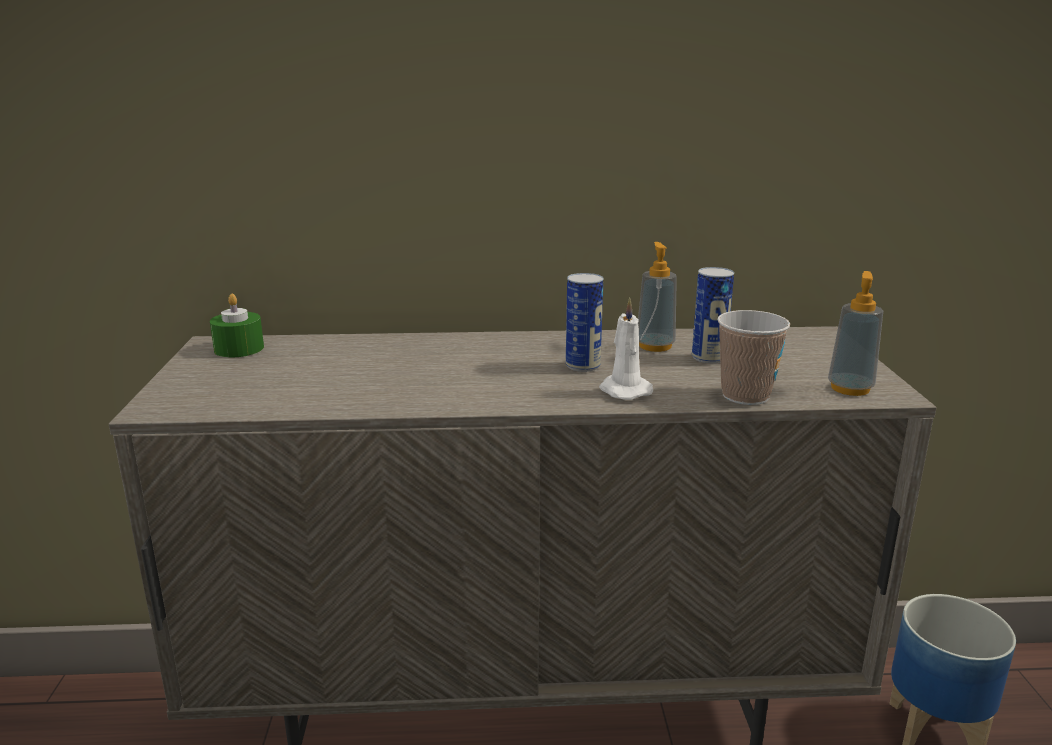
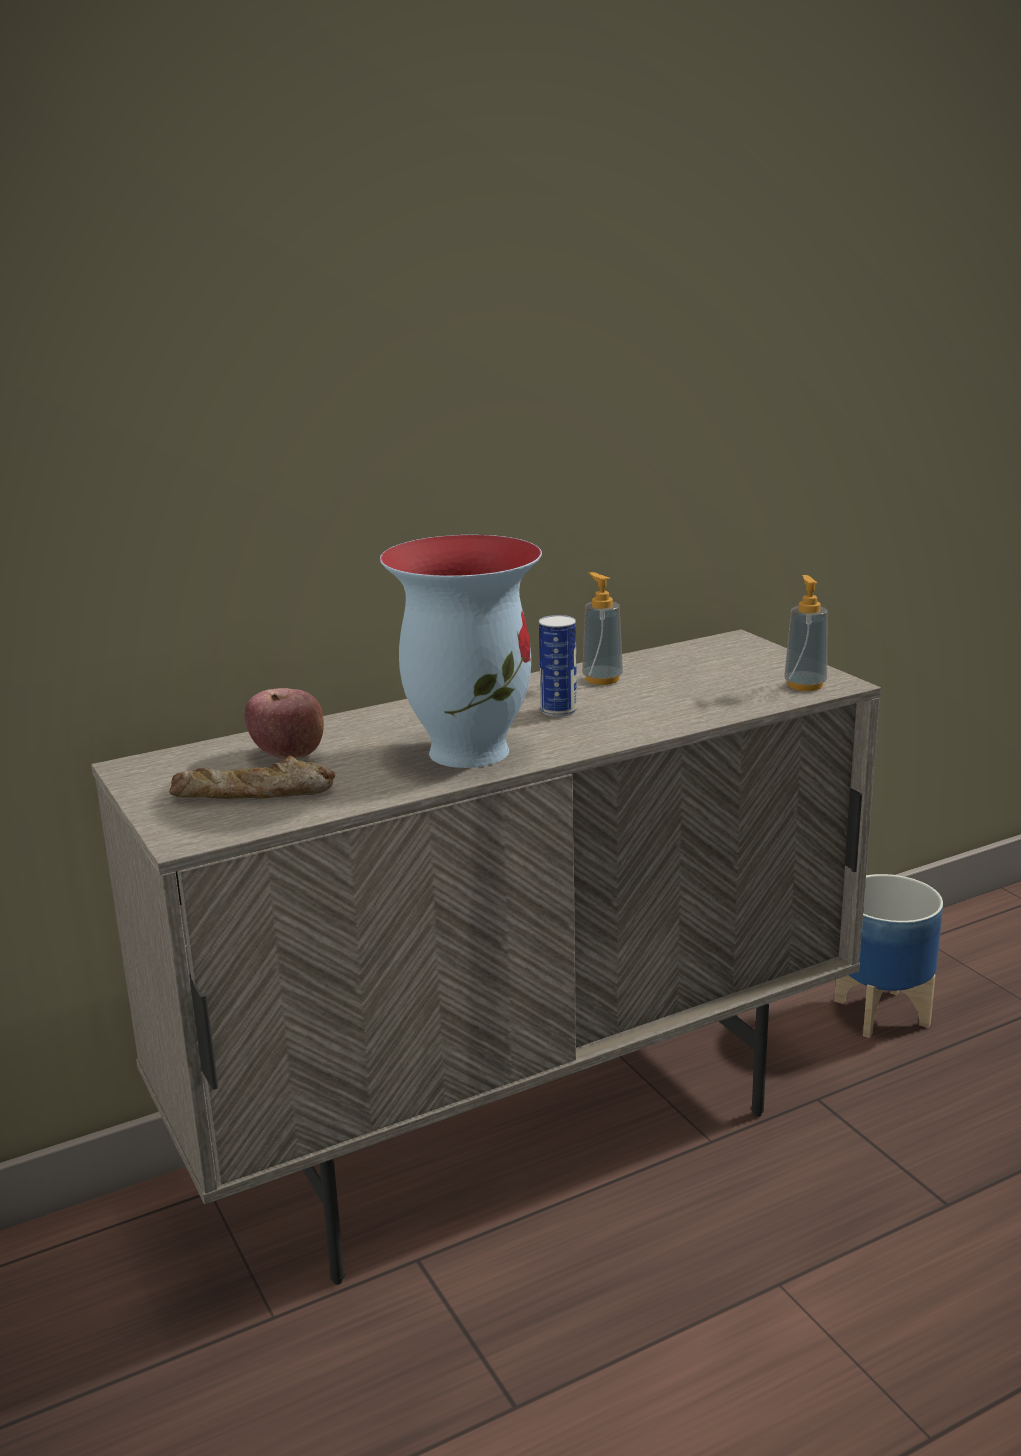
camera: 25 degrees left, 0 degrees up
green candle [210,293,264,357] -> none
white candle [599,297,653,400] -> none
can [692,267,734,363] -> none
cup [717,310,790,405] -> none
none -> bread [169,756,335,799]
none -> apple [245,688,324,759]
none -> vase [380,535,542,768]

